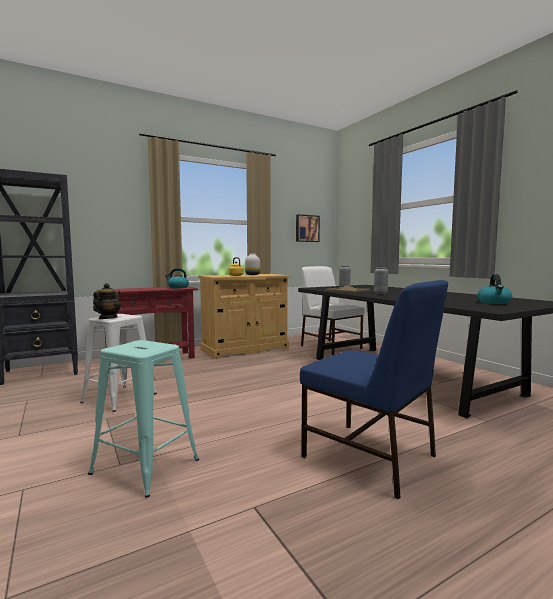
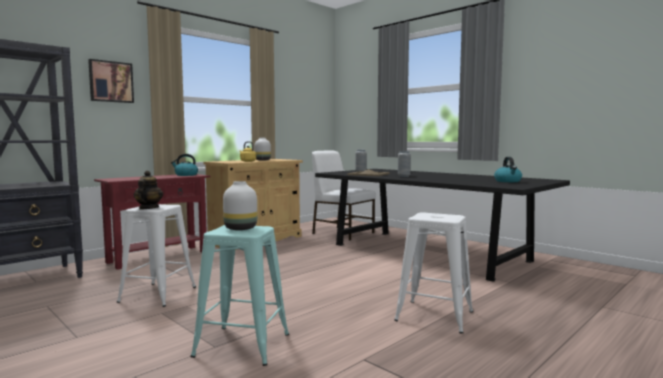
camera: 15 degrees left, 0 degrees up
picture [296,214,320,242] -> picture moved to [88,59,134,103]
blue chair [300,280,448,499] -> white stool [394,212,473,333]
none -> white vase [223,181,257,230]

